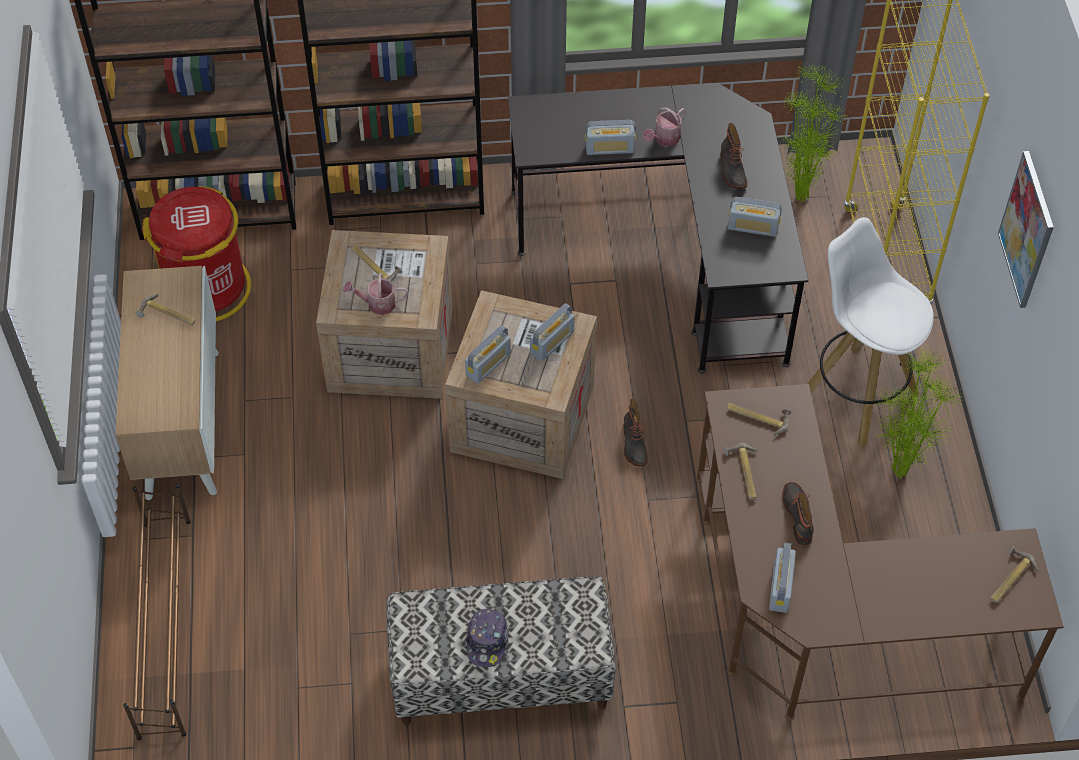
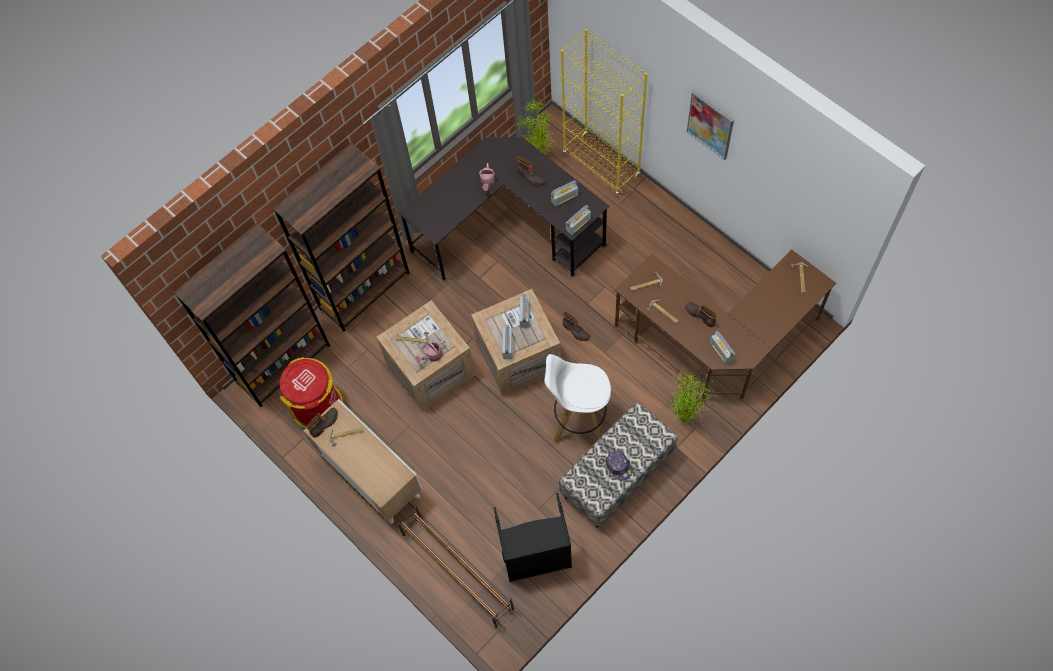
camera: 35 degrees left, 10 degrees up
radio [585,120,636,155] -> radio moved to [566,205,591,235]
white stool [807,217,934,447] -> white stool moved to [545,354,611,443]
potted plant [872,347,963,479] -> potted plant moved to [669,369,717,423]
none -> boot [306,407,338,438]
none -> black laundry basket [494,493,572,582]

